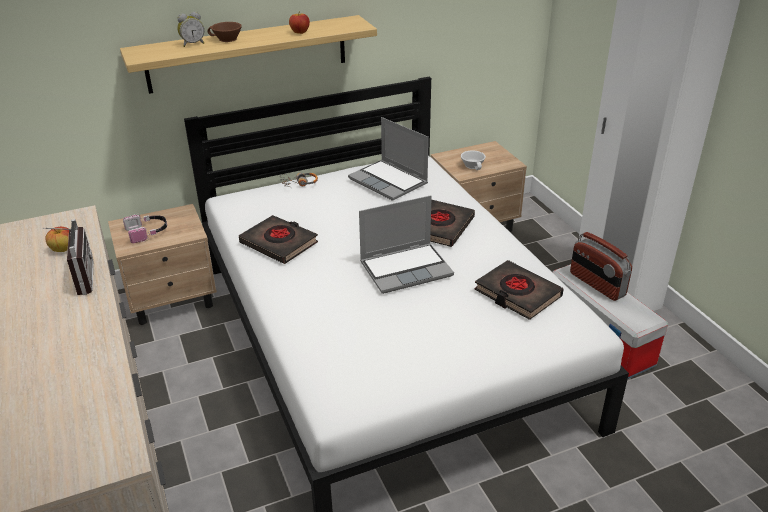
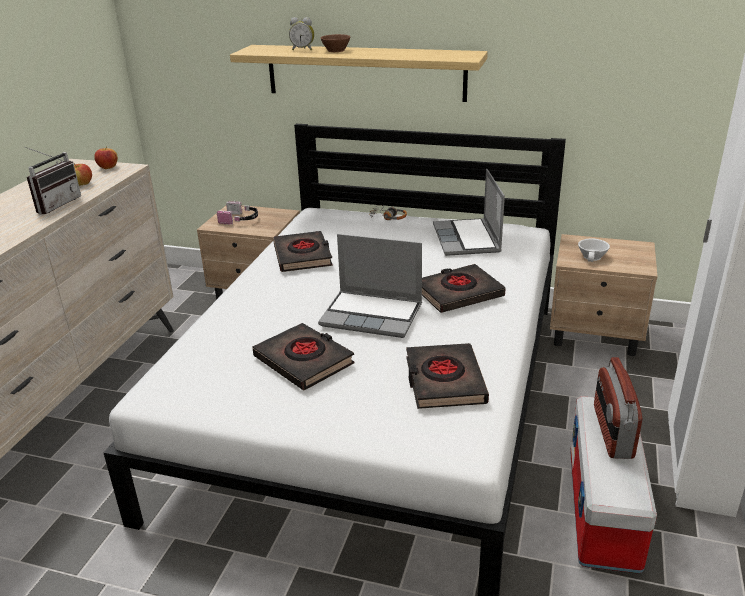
camera: 40 degrees right, 5 degrees down
apple [289,11,310,34] -> apple moved to [94,146,118,169]
none -> black book [252,323,355,390]

